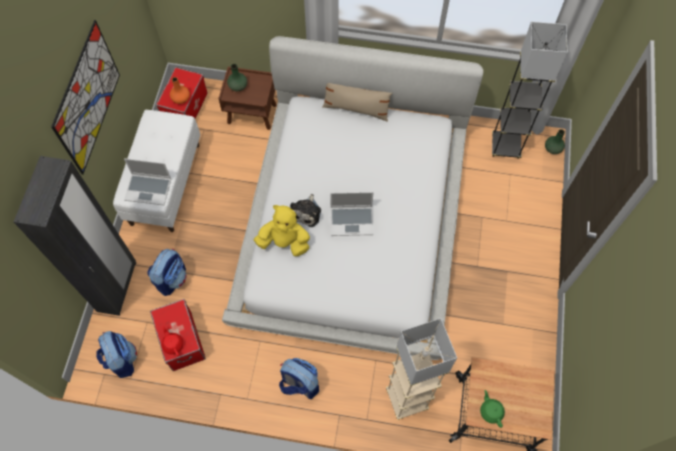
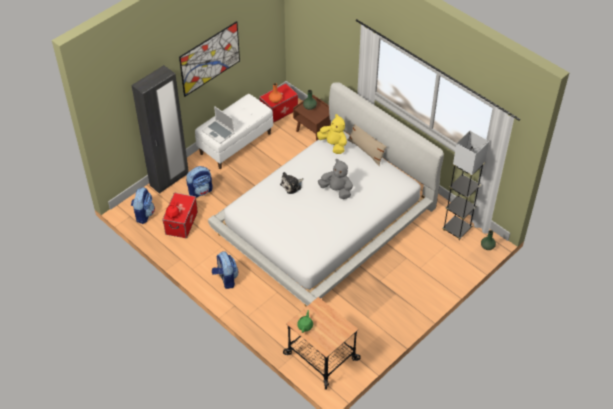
camera: 35 degrees right, 15 degrees down
yellow plush toy [254,205,310,256] -> yellow plush toy moved to [317,114,347,154]
laptop [330,192,374,236] -> none
beige floor lamp [386,318,457,420] -> none
none -> grey plush toy [318,159,353,199]

